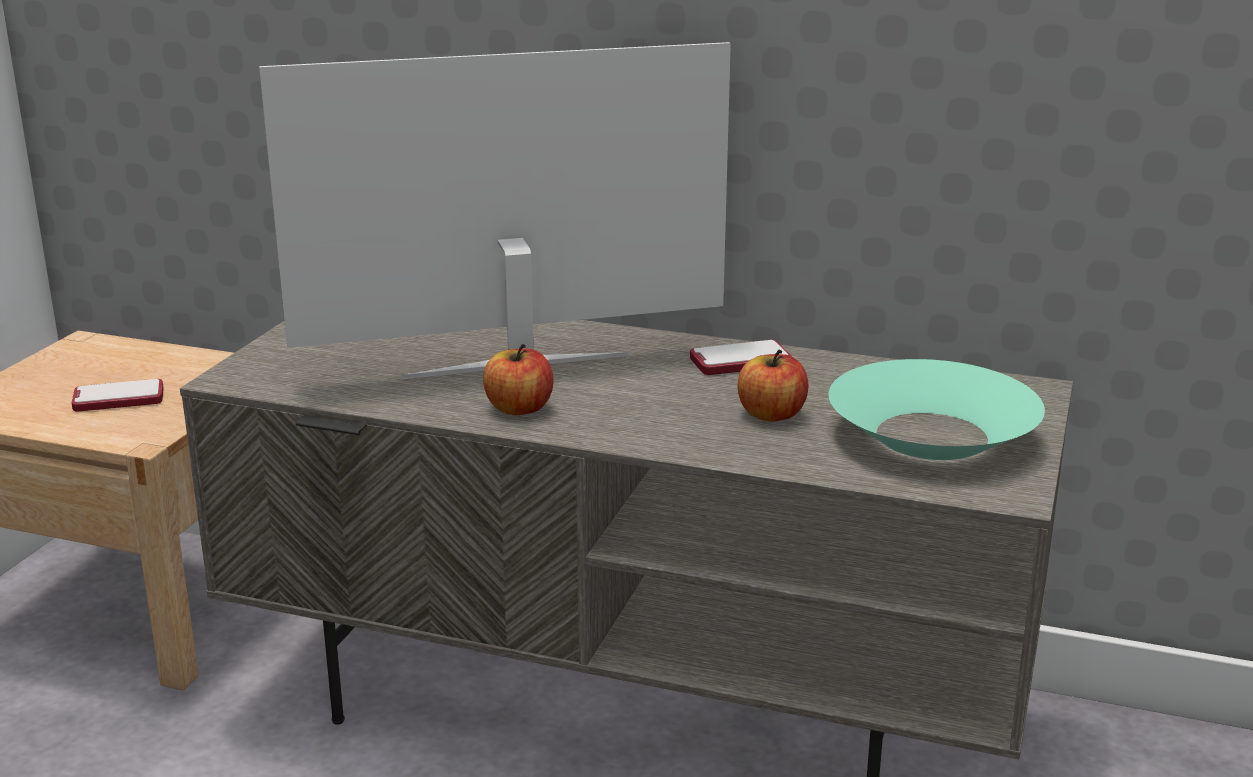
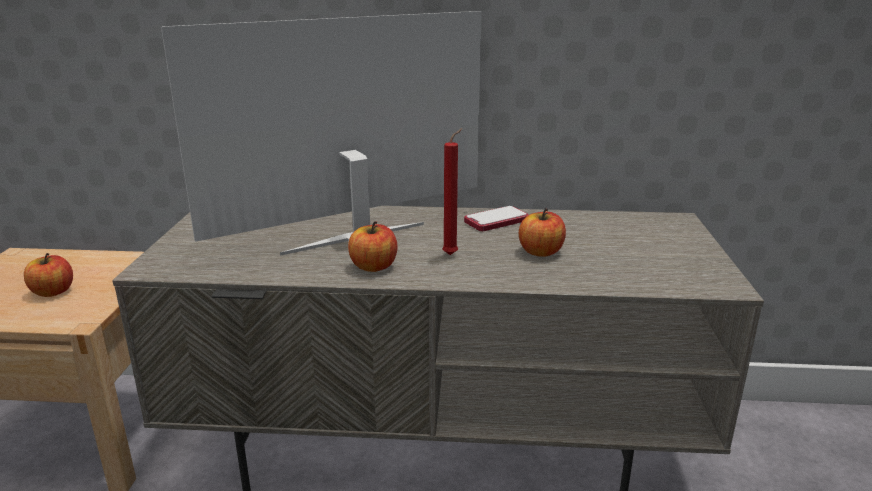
camera: 15 degrees left, 0 degrees up
phone [72,379,163,411] -> apple [24,253,73,297]
turquoise bowl [829,359,1045,460] -> none
none -> red candle [442,128,462,255]

